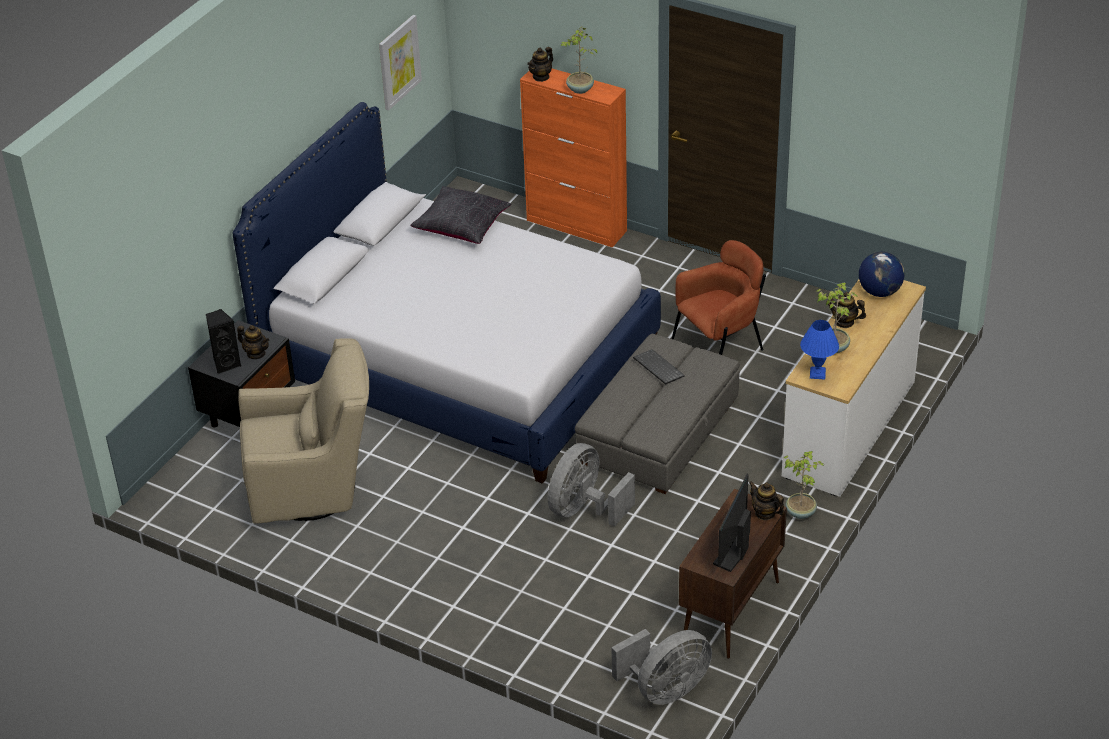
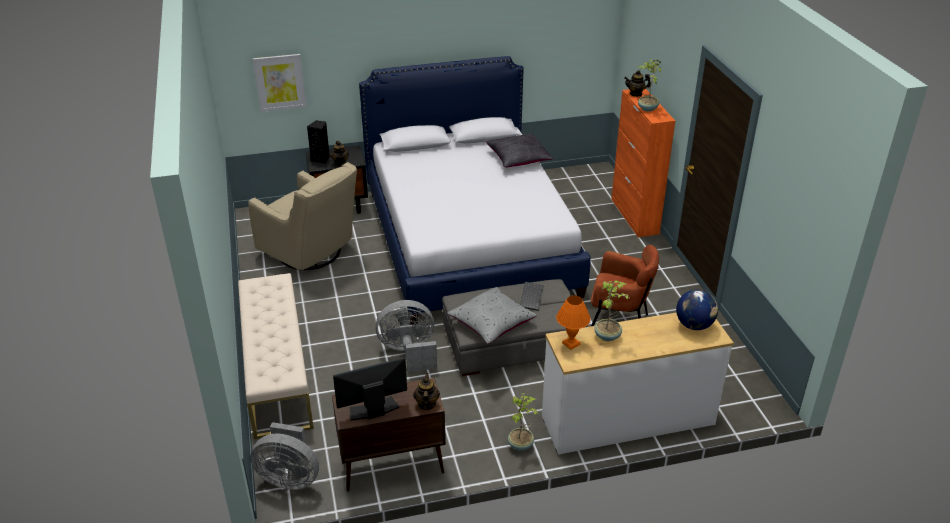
camera: 45 degrees right, 5 degrees down
picture [379,15,422,111] -> picture moved to [253,54,306,112]
blue table lamp [800,320,839,379] -> orange table lamp [556,295,591,350]
teapot [827,292,866,328] -> none
none -> beige bench [238,273,314,439]
none -> grey pillow [447,287,537,344]

